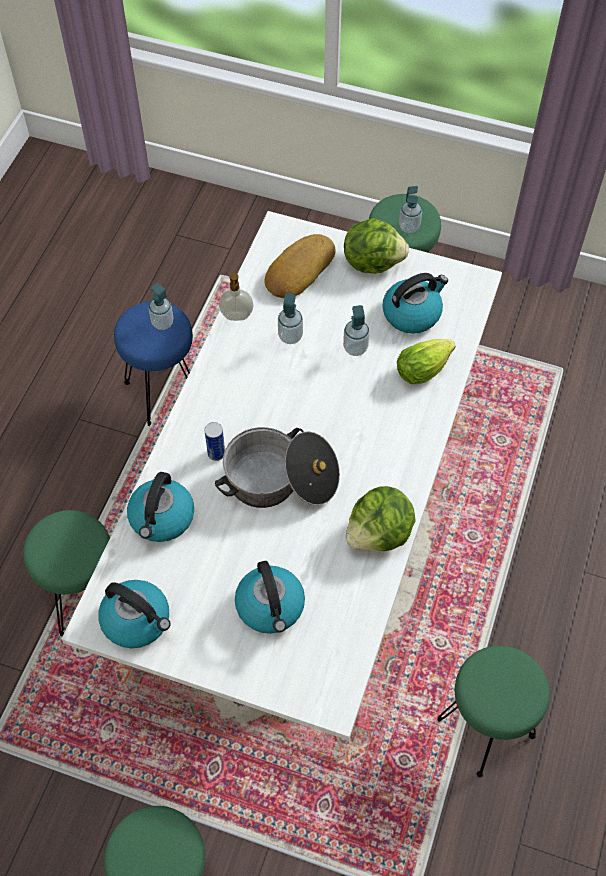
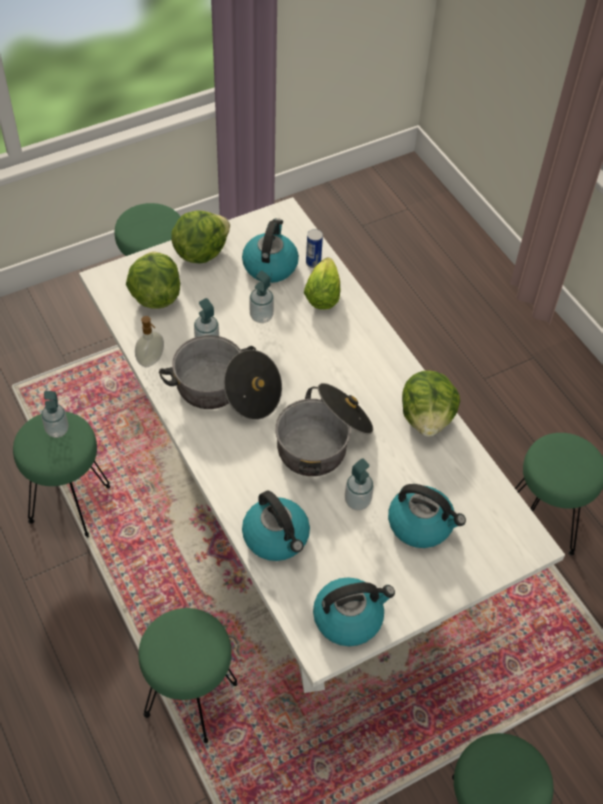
camera: 50 degrees left, 5 degrees down
blue stool [114,301,193,426] -> green stool [13,411,110,538]
can [204,422,225,461] -> can moved to [306,229,323,268]
bread [264,234,336,298] -> lettuce [126,251,180,309]
soap dispenser [399,186,422,233] -> soap dispenser moved to [345,458,374,510]
none -> cooking pot [159,335,282,420]

